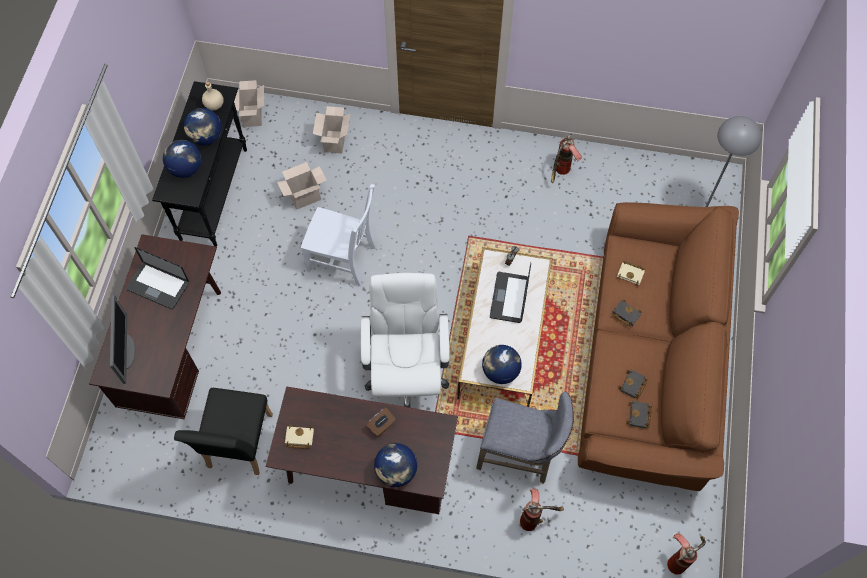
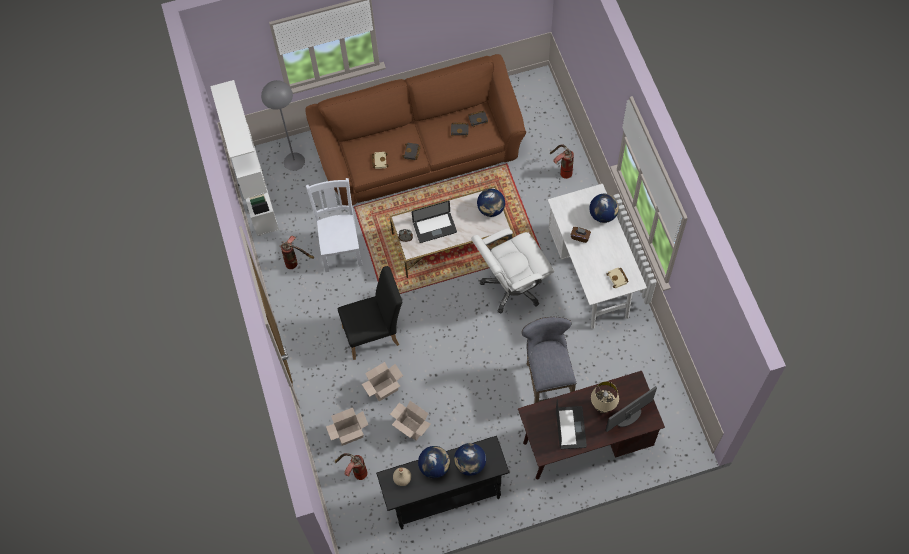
camera: 115 degrees left, 0 degrees up
black chair [174,388,273,475] -> black chair moved to [338,266,402,360]
cardboard box [234,80,264,127] -> cardboard box moved to [362,362,403,401]
brown desk [266,386,458,514] -> white desk [548,184,647,329]
white chair [301,184,376,287] -> white chair moved to [306,178,363,272]
grey stool [476,391,574,484] -> grey stool moved to [522,317,576,403]
fire extinguisher [667,533,706,575] -> fire extinguisher moved to [335,453,367,480]
none -> white bookcase [210,80,279,236]
none -> beige table lamp [591,381,619,413]

